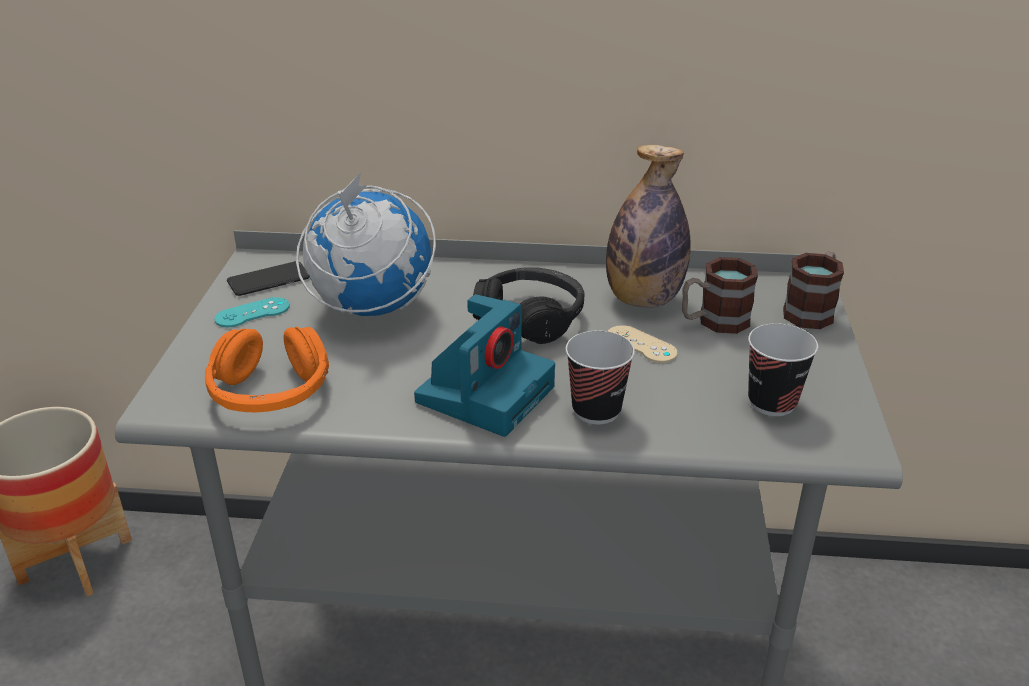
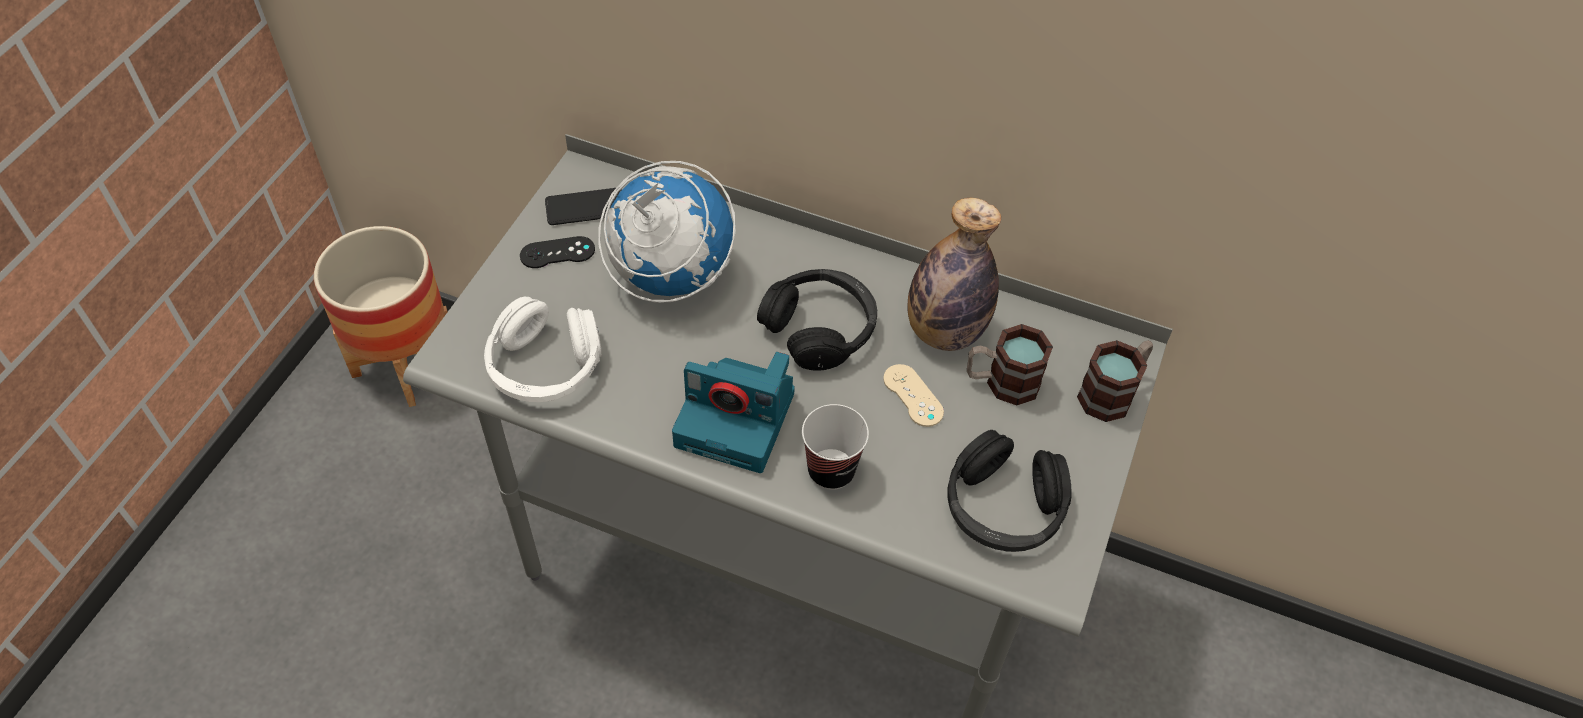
camera: 15 degrees right, 20 degrees up
orange headphones [205,327,329,412] -> white headphones [484,297,601,402]
turquoise game controller [215,297,290,327] -> black game controller [520,236,595,268]
camera [414,294,555,437] -> camera turned 60 degrees clockwise [672,352,795,473]
cup [748,323,818,416] -> black headphones [947,430,1072,552]

